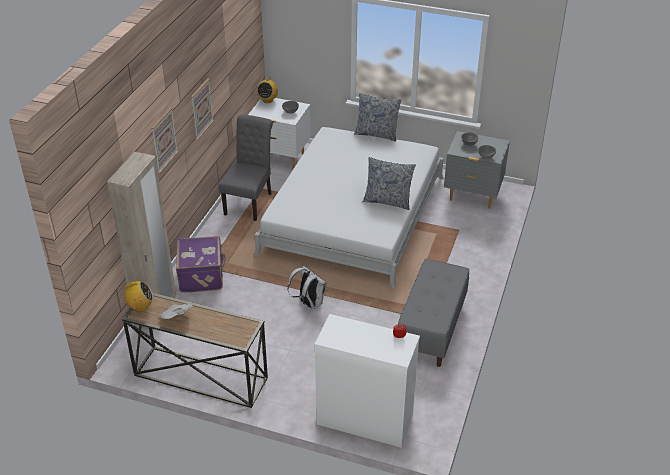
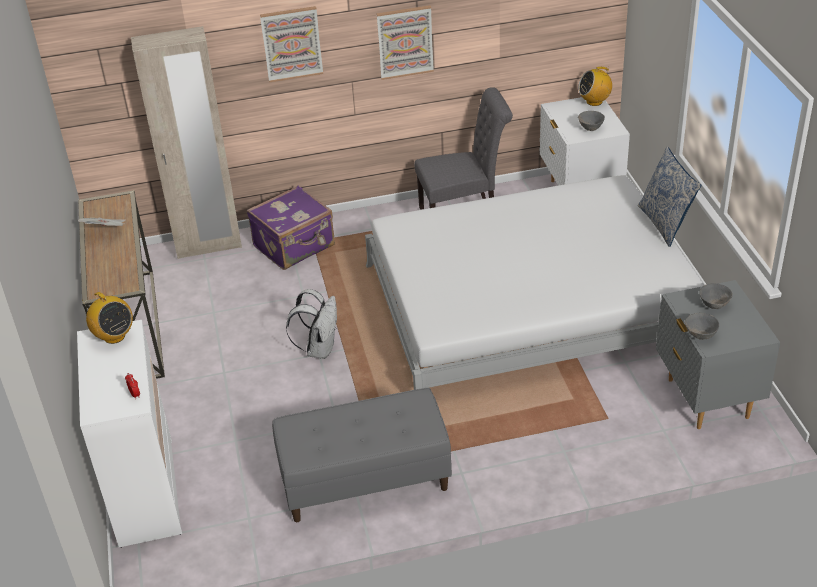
camera: 60 degrees right, 0 degrees up
radio [123,281,154,312] -> radio moved to [83,292,133,344]
pillow [363,157,416,210] -> none

